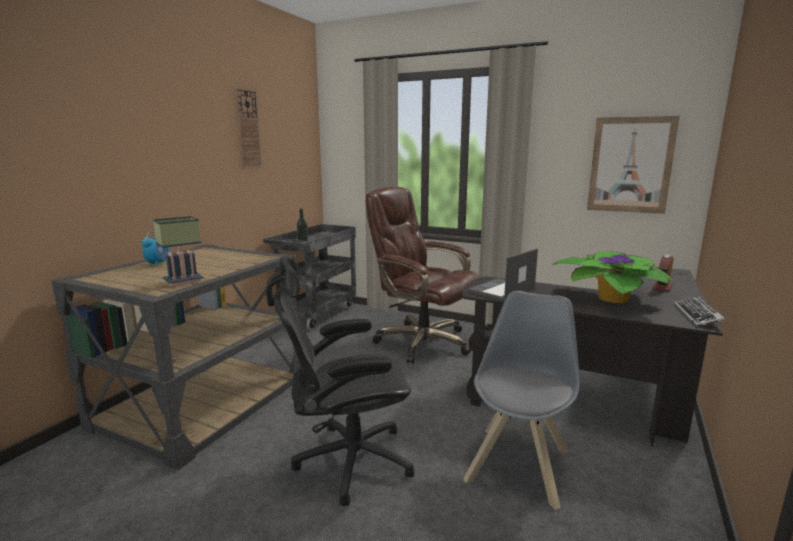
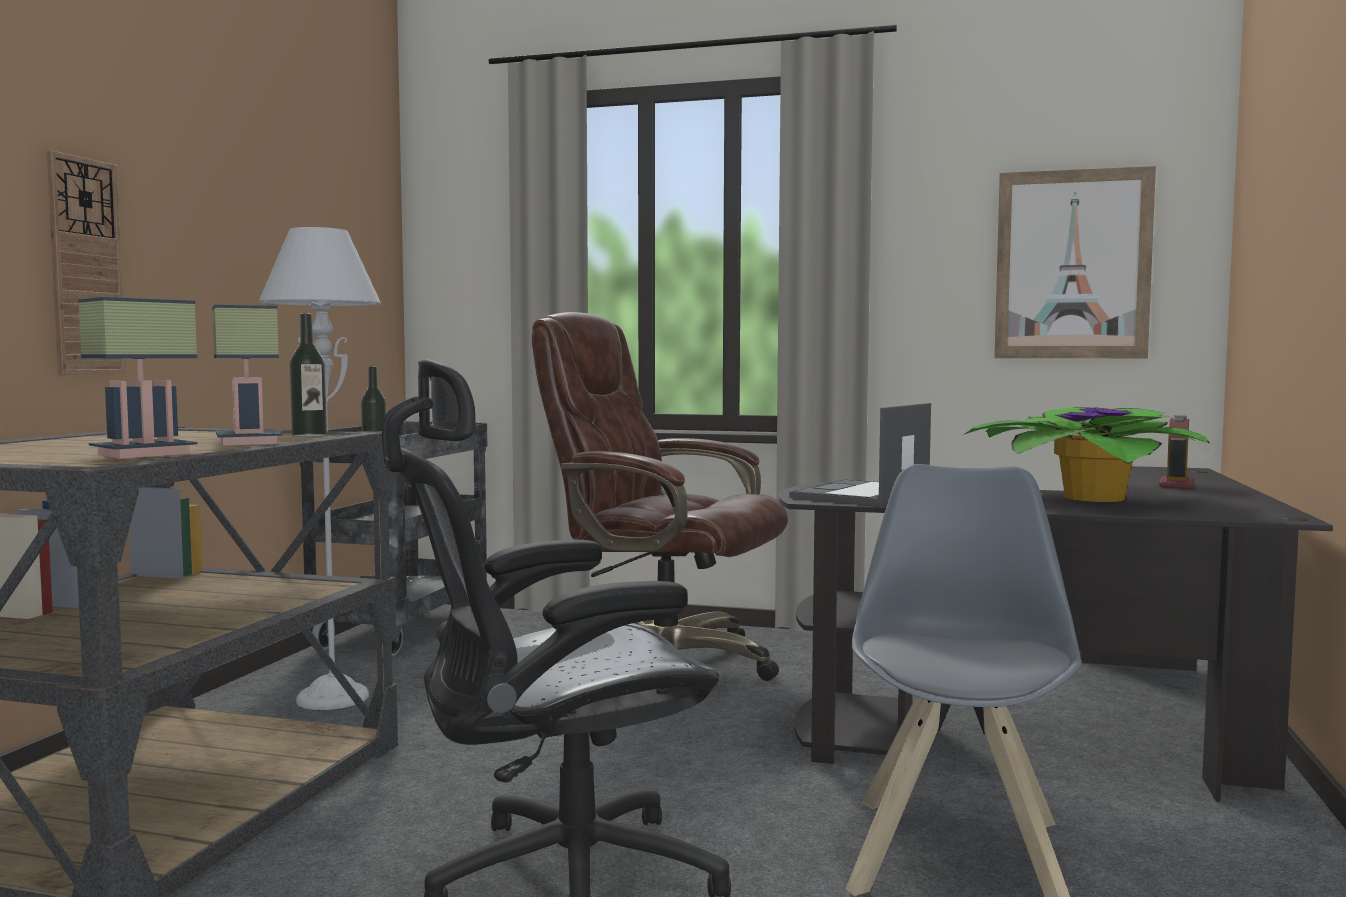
camera: 10 degrees left, 10 degrees down
alarm clock [142,231,170,267] -> none
wall clock [235,87,263,169] -> wall clock moved to [46,150,127,375]
keyboard [675,296,725,327] -> none
none -> table lamp [212,305,282,446]
none -> grey floor lamp [259,227,381,710]
none -> bottle [290,314,327,437]

